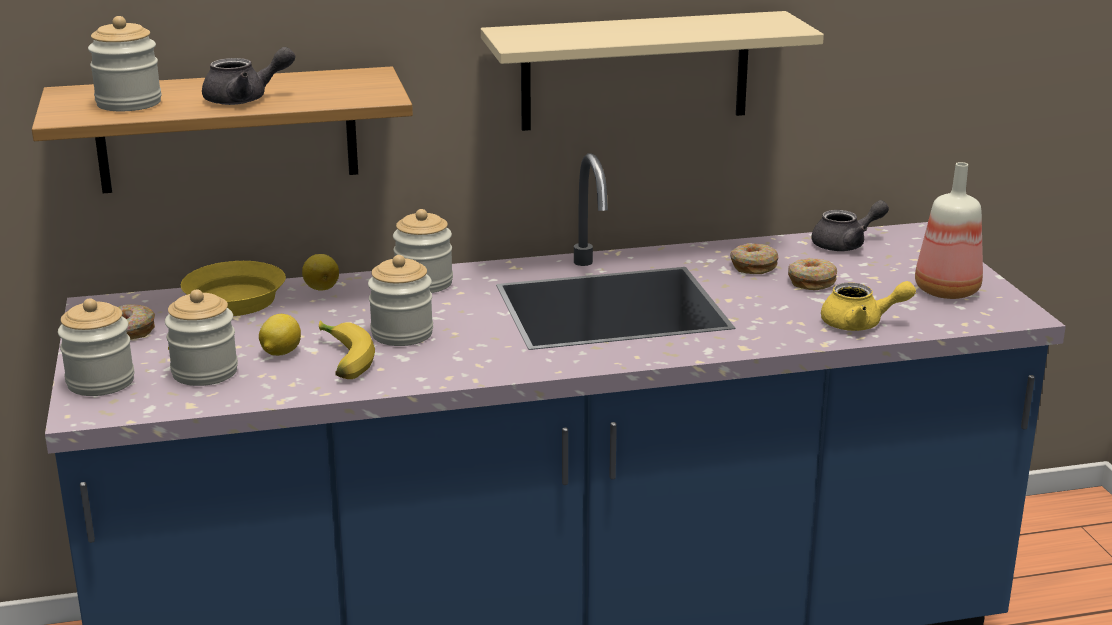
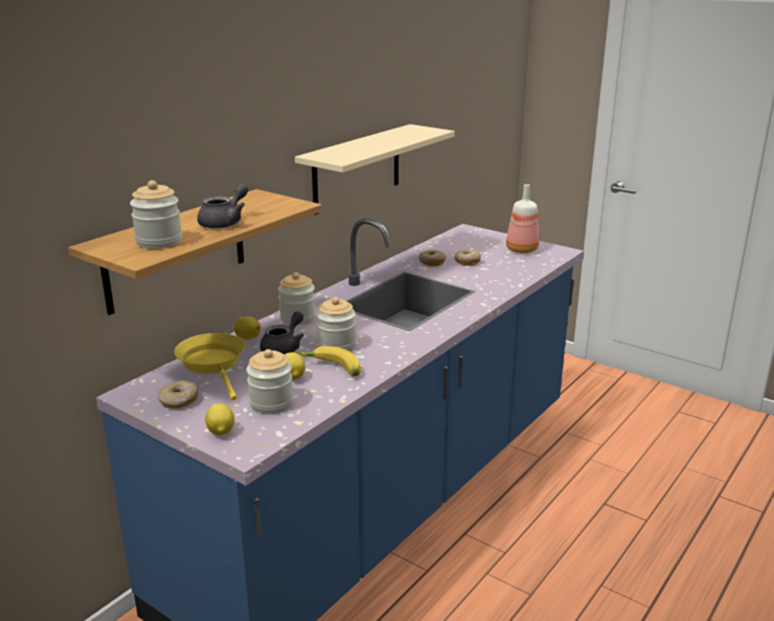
camera: 40 degrees left, 0 degrees up
jar [58,298,134,396] -> lemon [205,404,235,435]
grey teapot [811,200,889,251] -> grey teapot moved to [260,311,304,354]
yellow teapot [821,281,916,331] -> none

